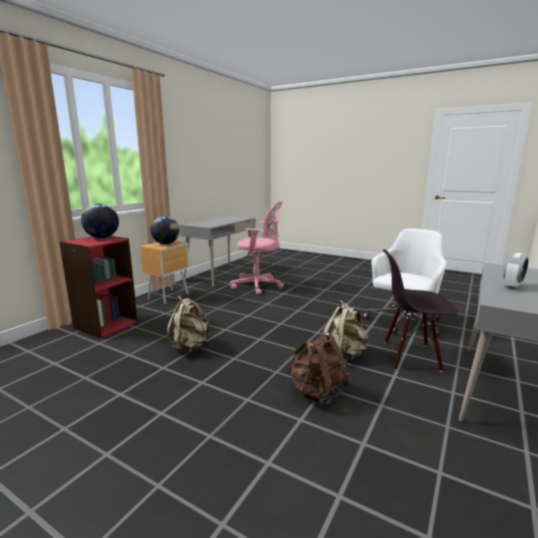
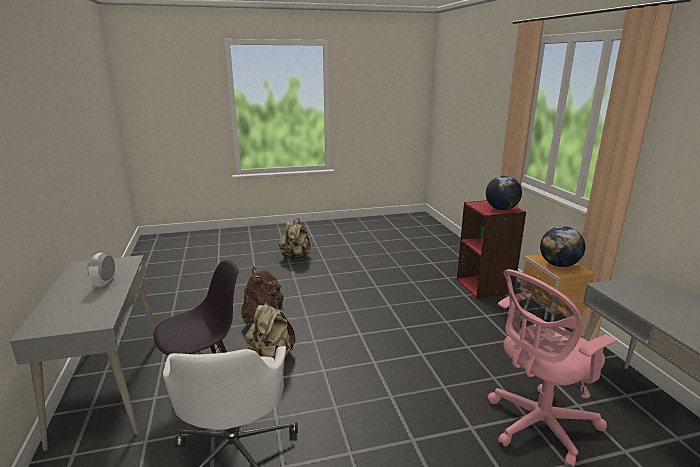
camera: 135 degrees right, 5 degrees up
beige backpack [167,295,210,353] -> beige backpack moved to [279,218,311,261]

